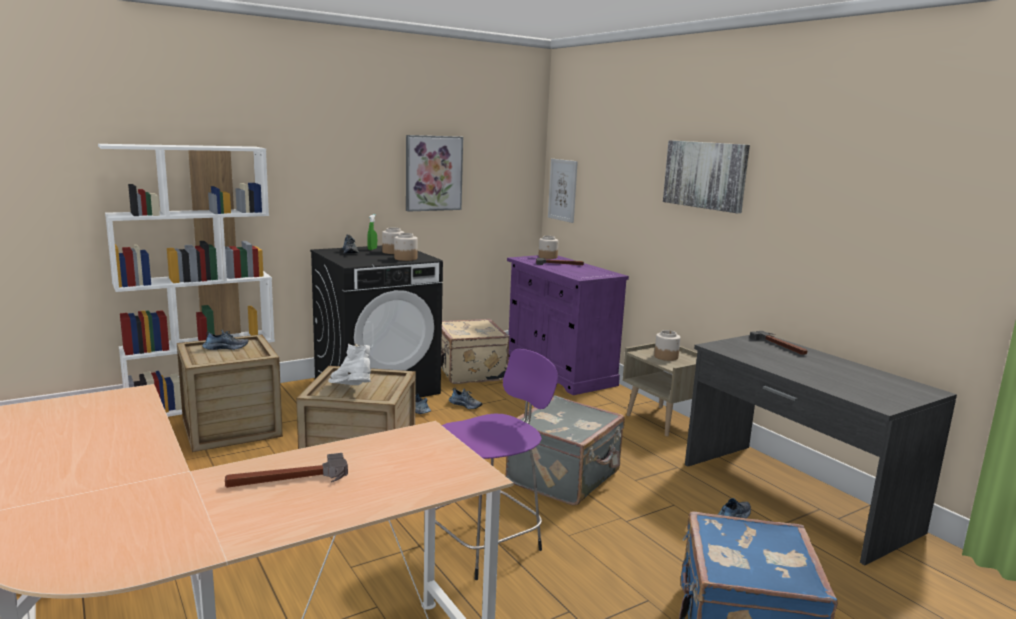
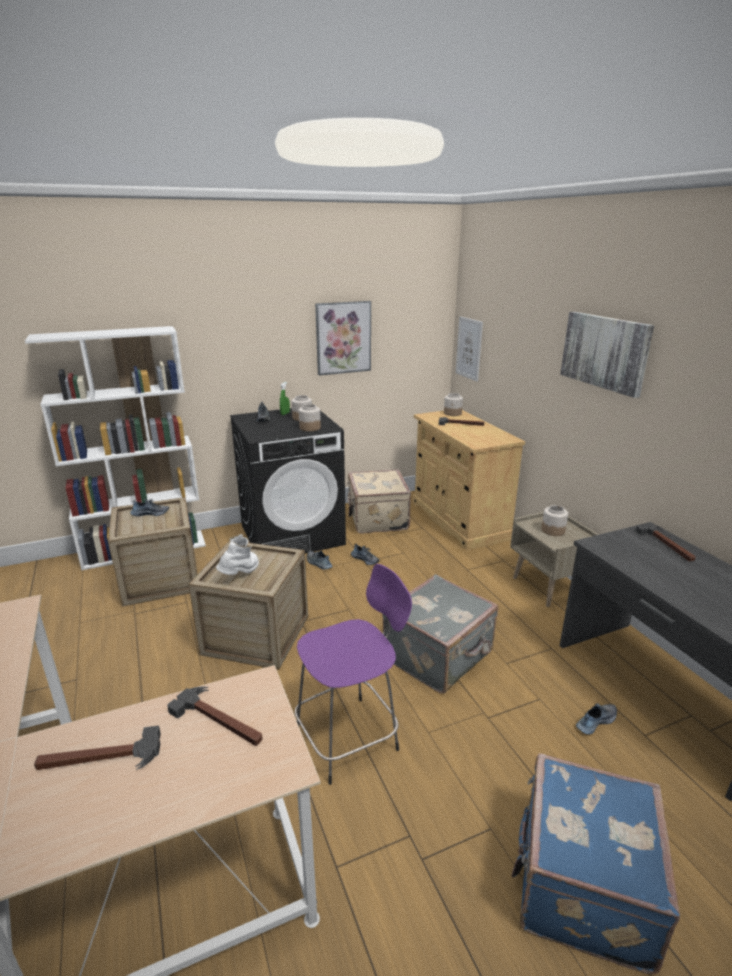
camera: 10 degrees right, 10 degrees up
white boot [328,344,371,385] -> white boot turned 60 degrees clockwise [216,534,259,575]
purple cabinet [507,255,629,395] -> beige cabinet [413,410,525,551]
none -> hammer [167,687,263,746]

